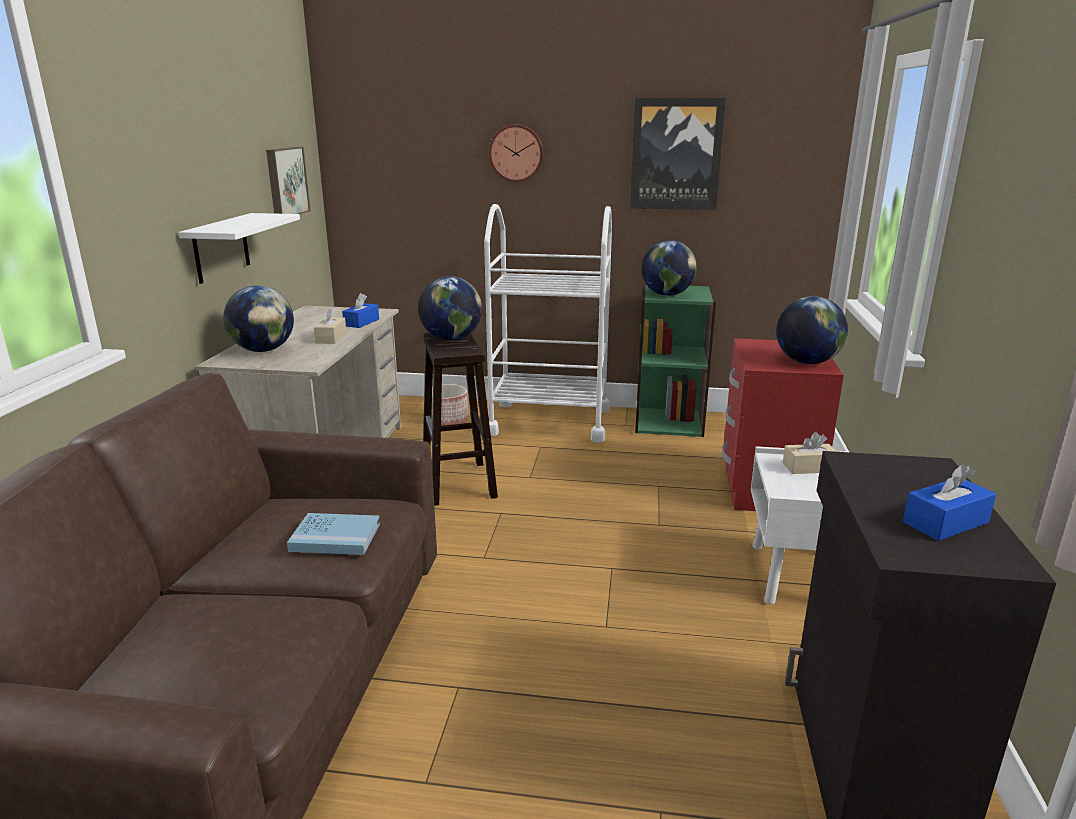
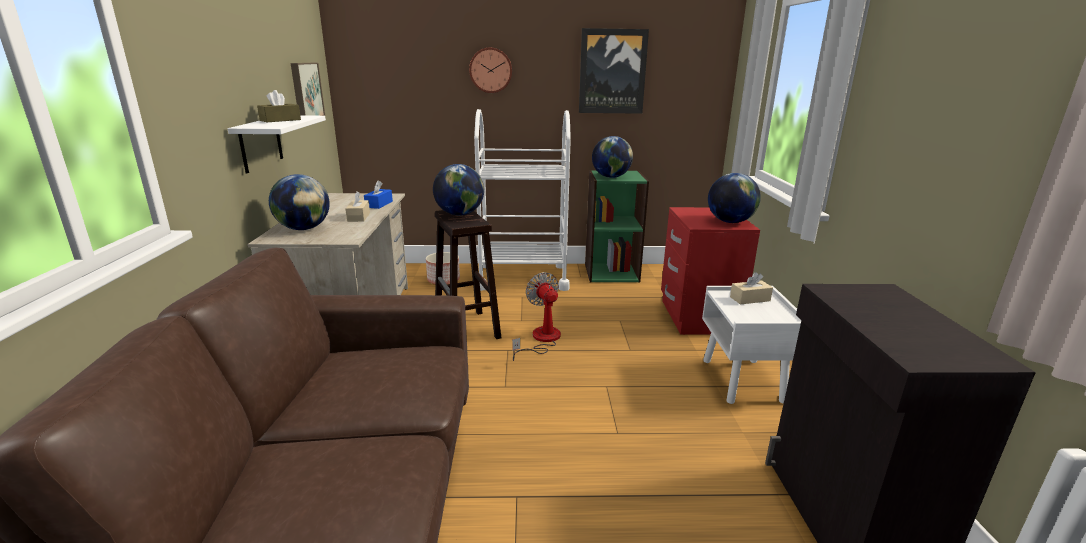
camera: 10 degrees left, 0 degrees up
blue book [287,513,380,555] -> none
blue tissue box [903,464,996,541] -> none
none -> brown tissue box [257,90,301,122]
none -> fan [512,272,561,361]

